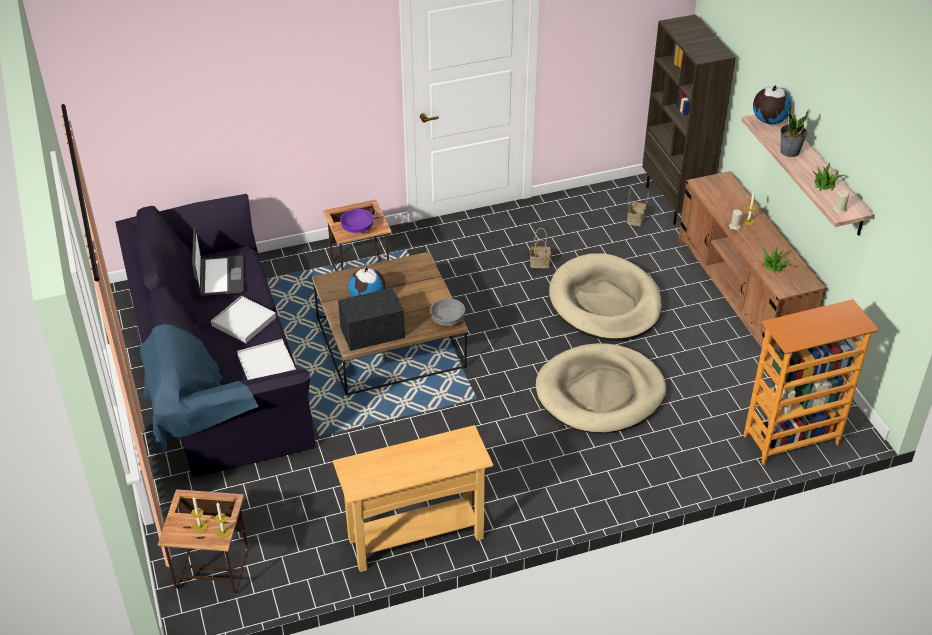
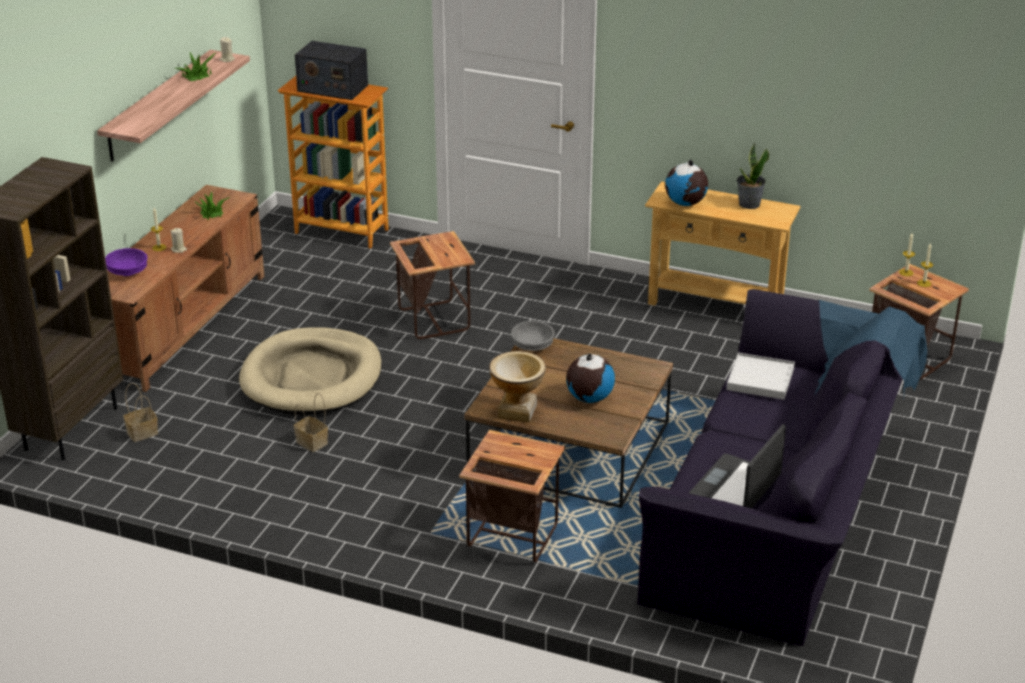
camera: 140 degrees left, 10 degrees down
white tray [211,296,276,343] -> none
radio [338,288,405,351] -> radio moved to [295,41,368,100]
purple bowl [340,209,374,233] -> purple bowl moved to [105,248,147,276]
beige dog bed [536,343,666,434] -> side table [390,231,475,339]
globe [753,85,792,124] -> globe moved to [665,160,708,206]
potted plant [780,104,809,157] -> potted plant moved to [736,142,769,209]
none -> vase [489,351,546,423]

